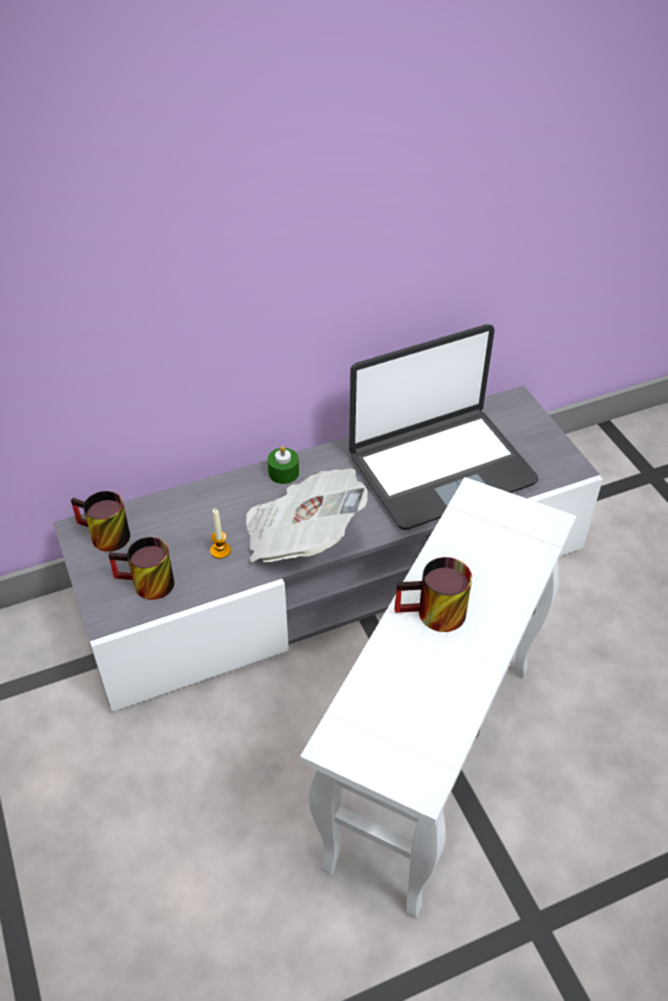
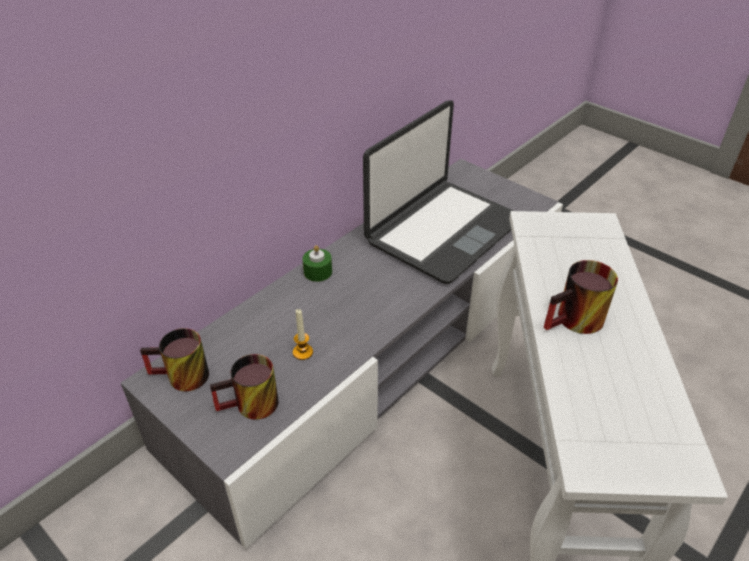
camera: 25 degrees left, 5 degrees down
newspaper [246,468,368,562] -> none

